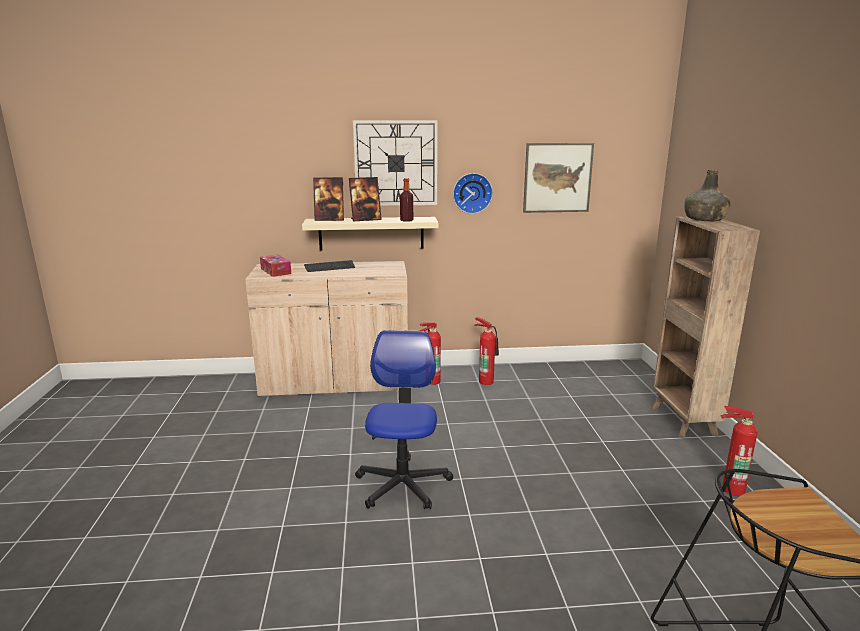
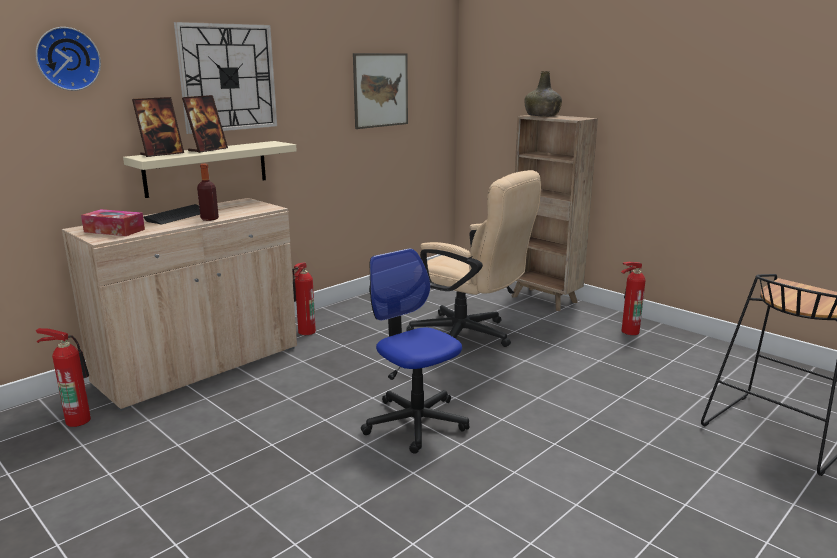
camera: 40 degrees left, 0 degrees up
bottle [400,178,413,222] -> bottle moved to [197,164,219,221]
wall clock [453,173,493,214] -> wall clock moved to [36,27,101,91]
fire extinguisher [474,317,499,385] -> fire extinguisher moved to [36,328,91,427]
none -> beige office chair [406,170,541,347]

